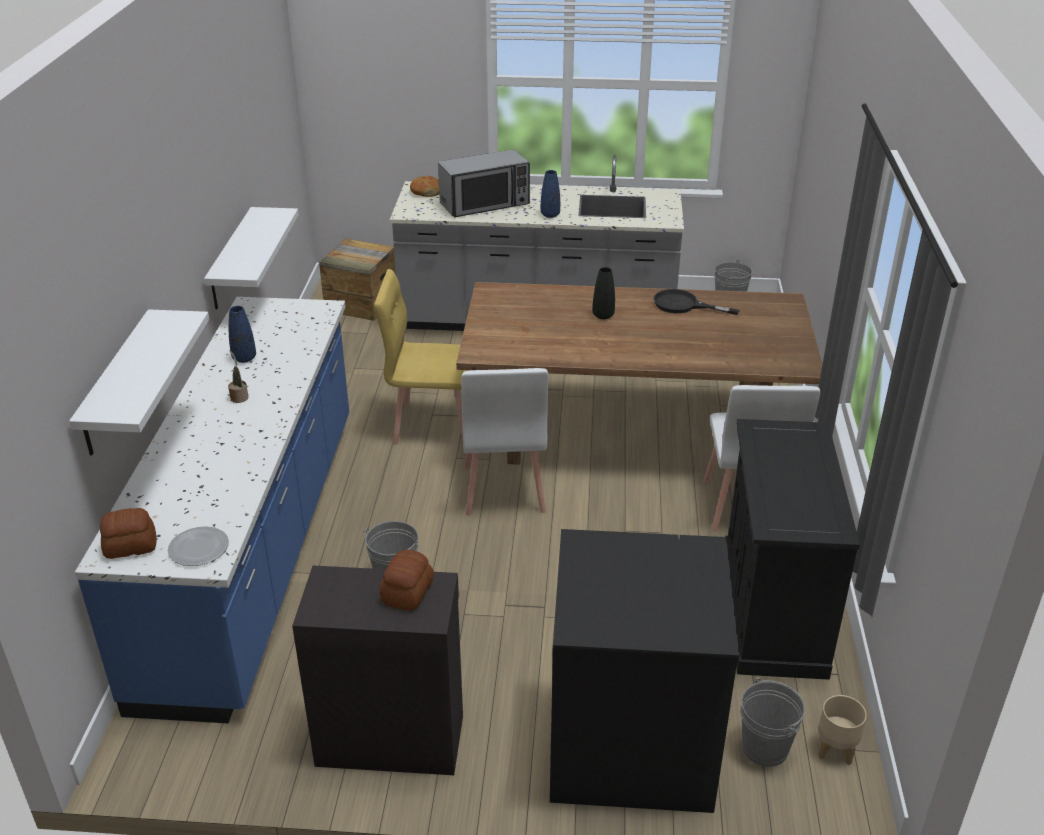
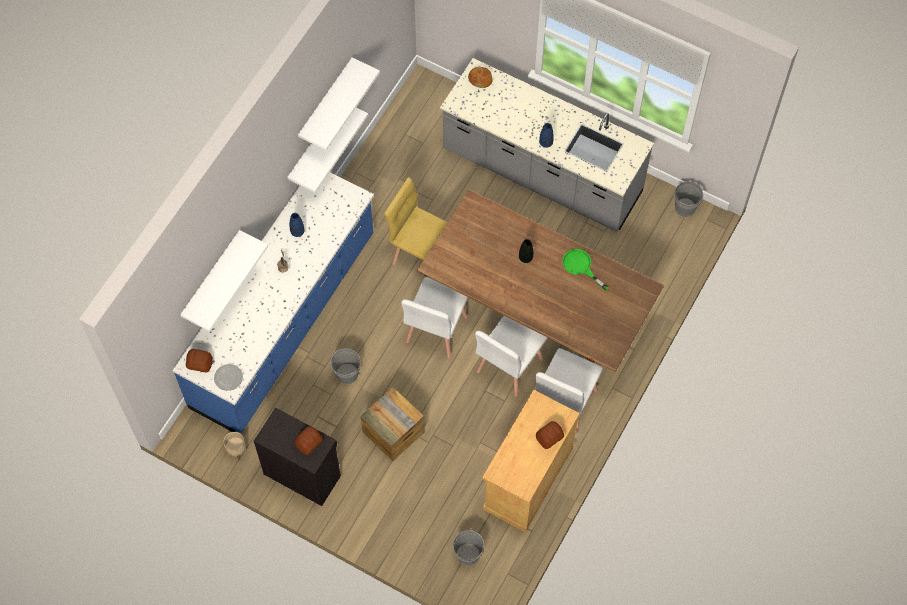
camera: 25 degrees right, 30 degrees up
crate [319,238,396,321] -> crate moved to [360,387,425,461]
microwave [438,149,530,217] -> none
black washing machine [550,529,739,813] -> none
black frying pan [654,289,740,315] -> green frying pan [563,249,609,291]
black cabinet [725,419,860,680] -> beige cabinet [482,390,580,532]
beige planter [818,695,867,765] -> beige planter moved to [224,432,247,461]
none -> white shelf [298,57,380,151]
none -> white chair [475,316,547,397]
none -> bread [536,421,564,449]

